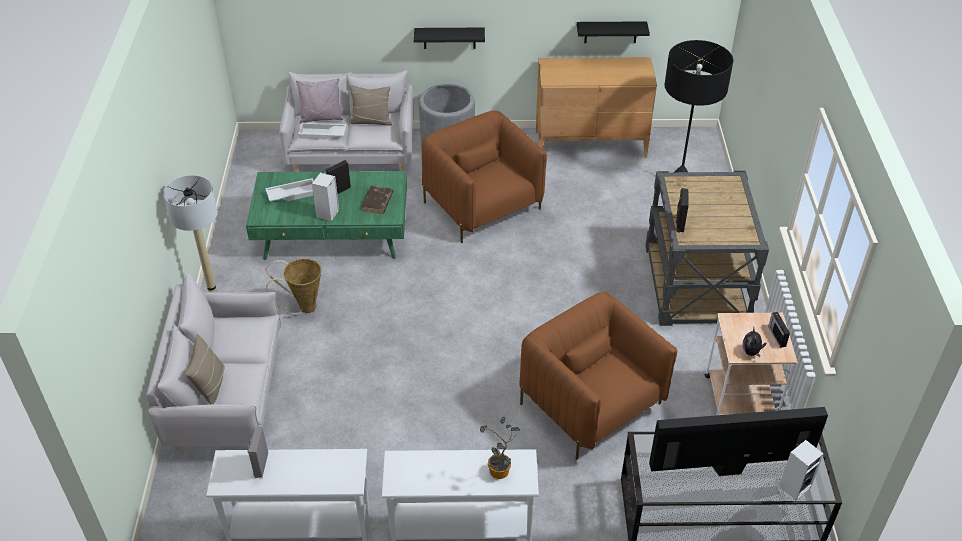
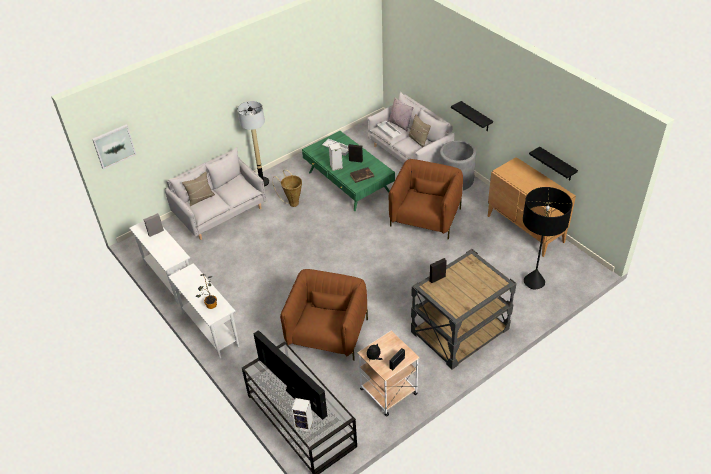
camera: 55 degrees right, 0 degrees up
none -> picture [92,124,136,169]

